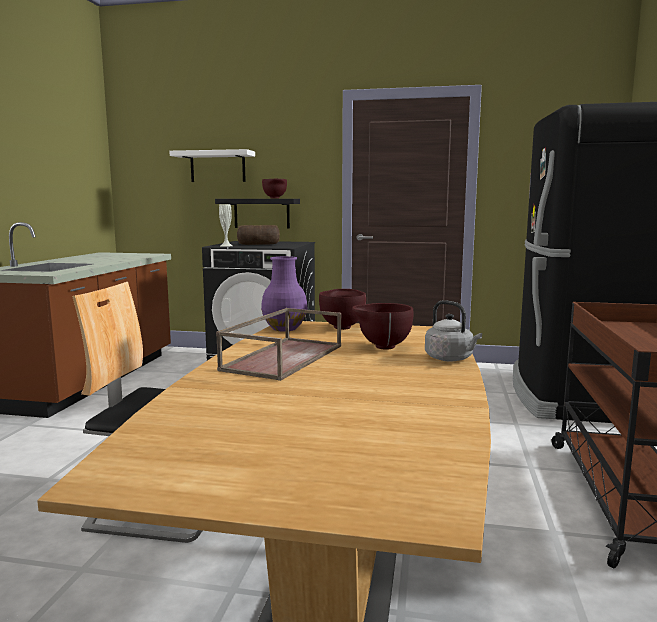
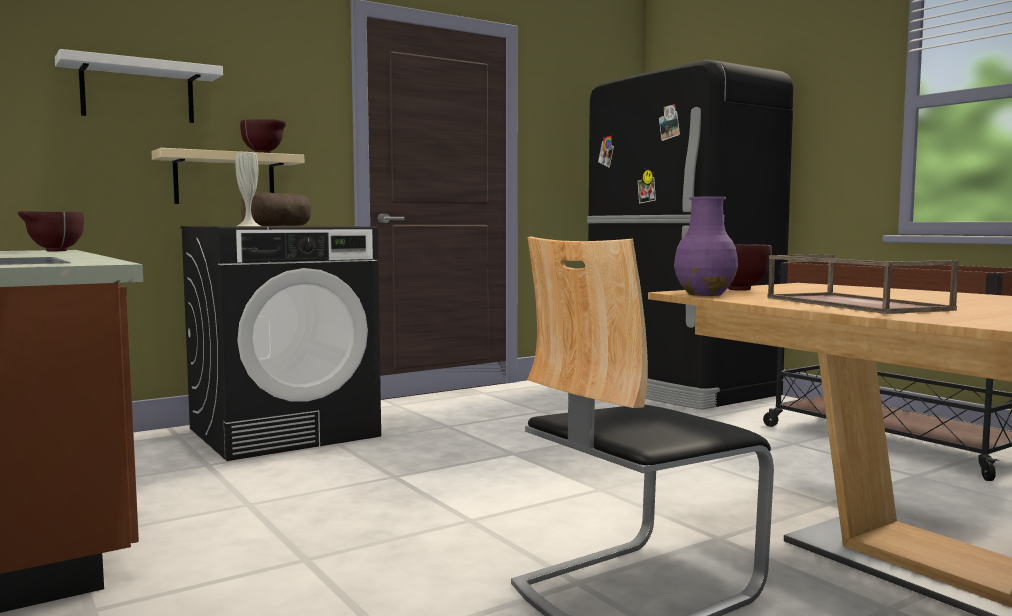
camera: 45 degrees left, 5 degrees down
black shelf [215,199,300,228] -> beige shelf [152,148,304,204]
brown bowl [352,303,414,350] -> brown bowl moved to [18,211,84,251]
grey kettle [425,300,482,361] -> none

